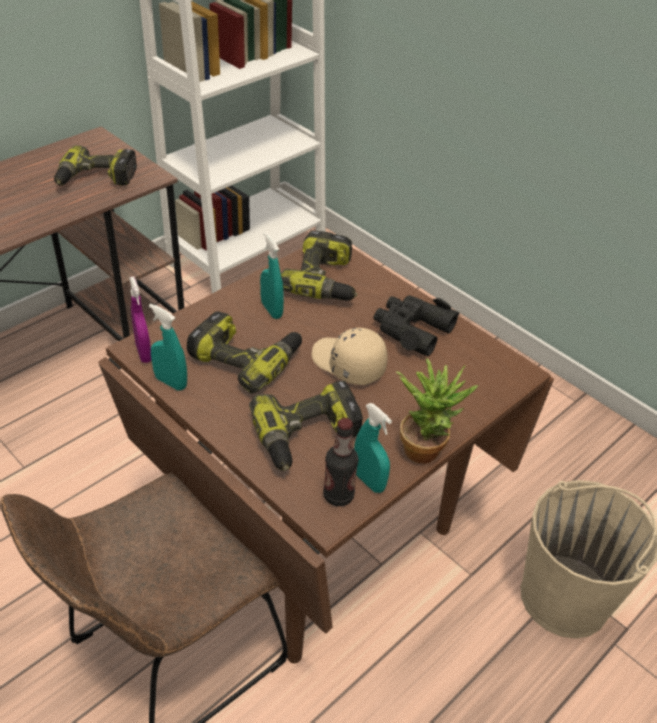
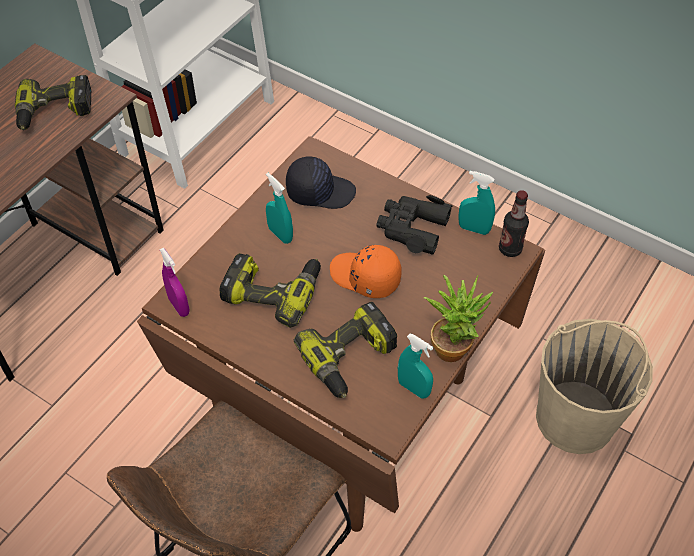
camera: 10 degrees left, 10 degrees up
turquoise spray bottle [149,304,187,391] -> turquoise spray bottle moved to [458,171,495,235]
power drill [280,231,357,300] -> black cap [286,156,356,209]
beige cap [312,327,388,385] -> orange cap [330,245,402,298]
bottle [323,418,358,506] -> bottle moved to [499,190,529,257]

